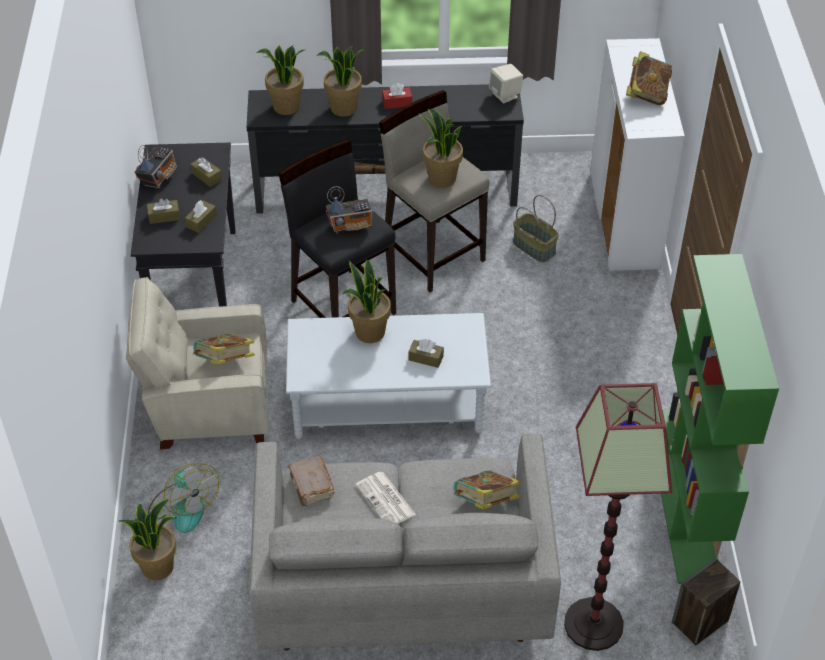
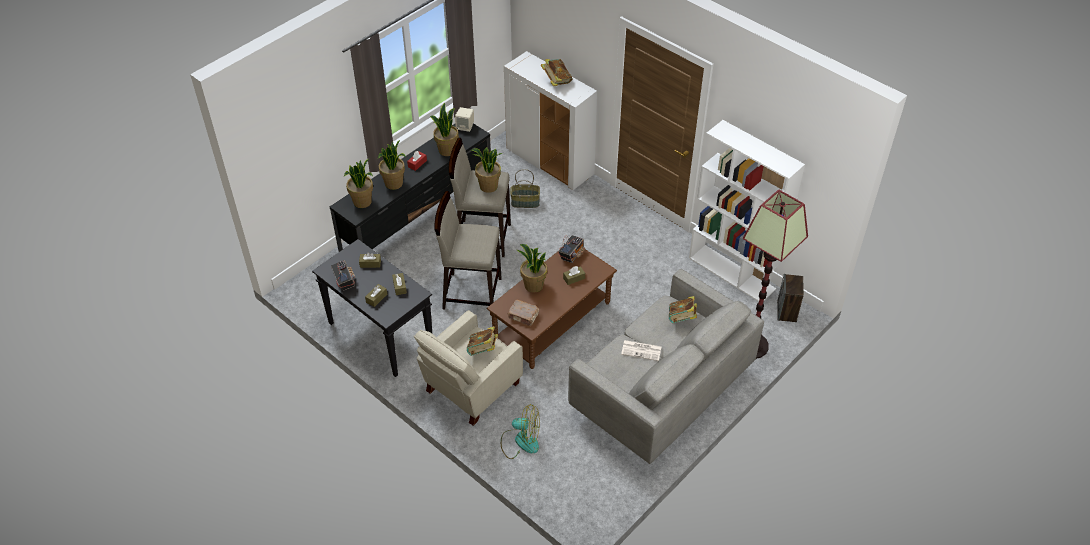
camera: 45 degrees left, 0 degrees up
potted plant [118,499,176,580] -> potted plant moved to [430,103,459,156]
black stool [278,140,396,318] -> beige stool [435,191,502,309]
grey coffee table [286,313,491,439] -> brown coffee table [487,249,617,369]
brown book [288,456,335,506] -> brown book moved to [507,300,539,326]
radio [326,186,372,234] -> radio moved to [558,235,585,263]
green bookcase [661,254,779,584] -> white bookcase [689,120,805,302]

